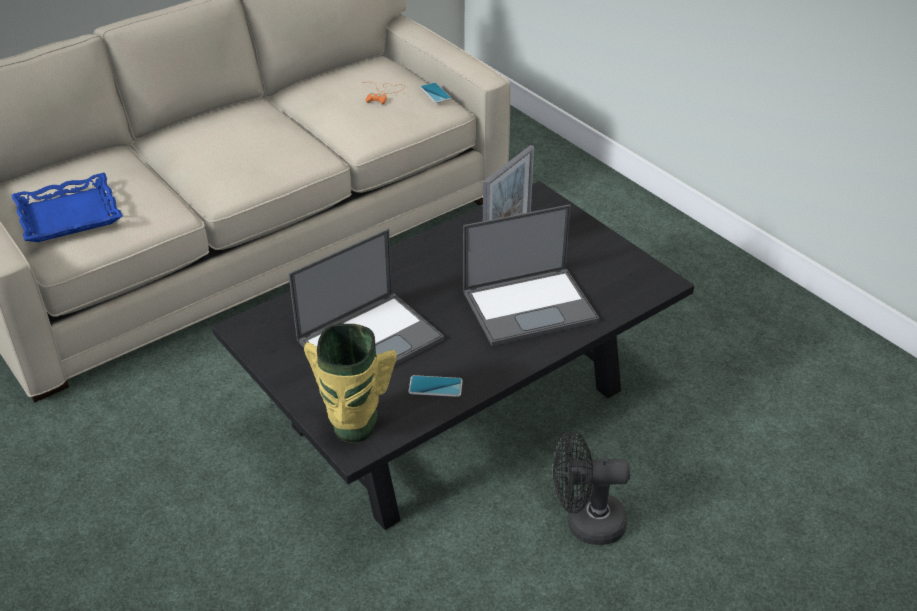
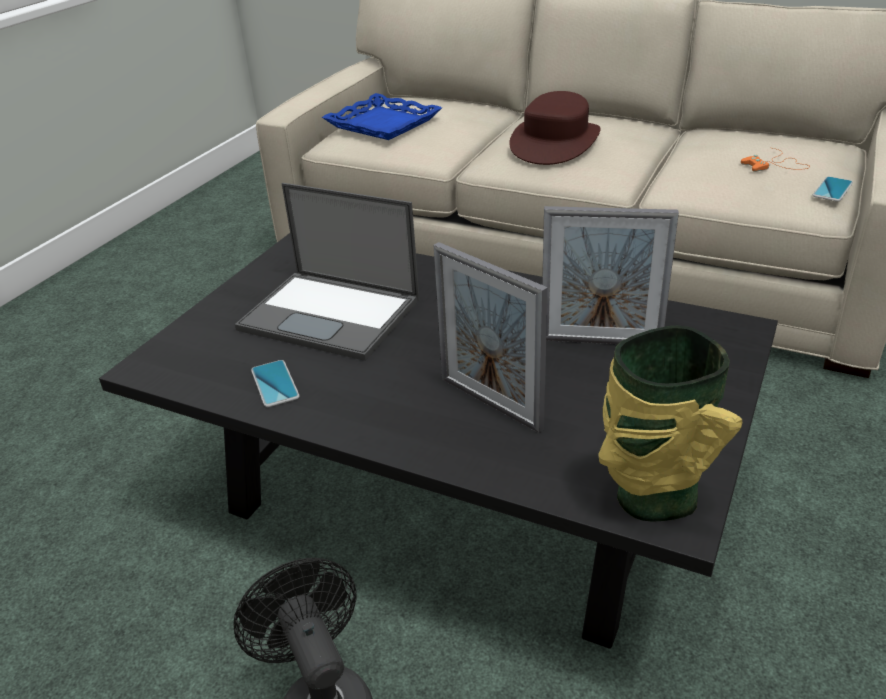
camera: 65 degrees right, 5 degrees down
vase [304,324,397,443] -> vase moved to [599,326,742,522]
laptop [463,204,600,346] -> picture frame [434,242,548,433]
none -> brown hat [509,91,601,165]

